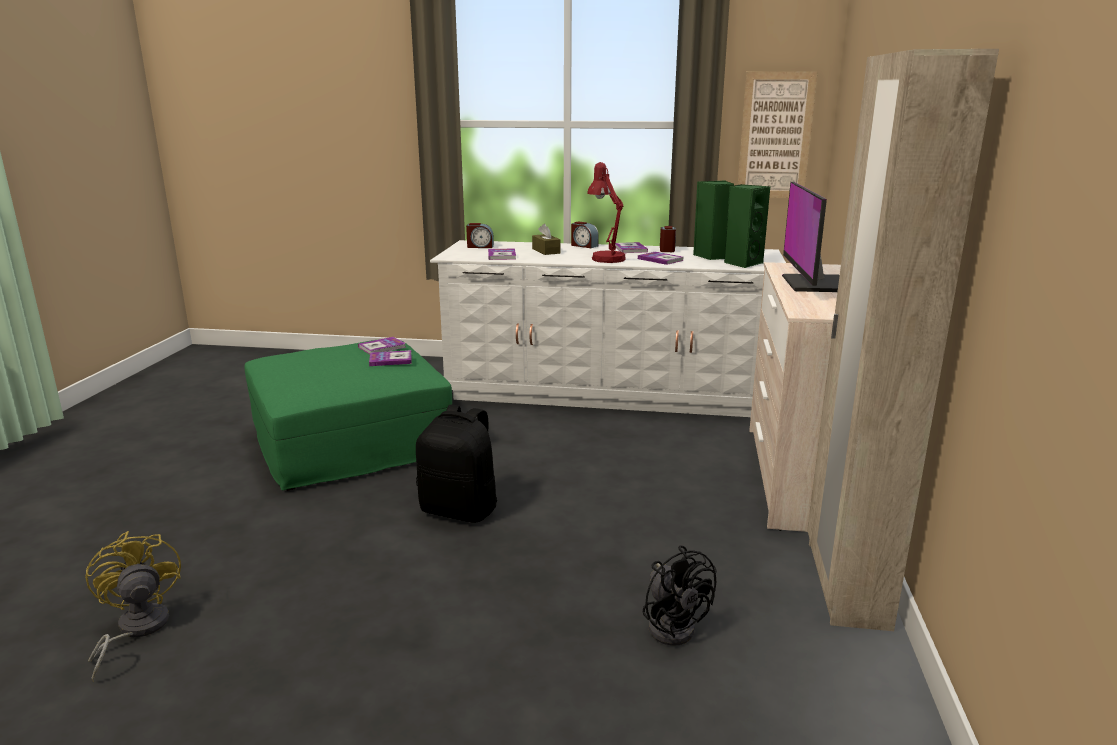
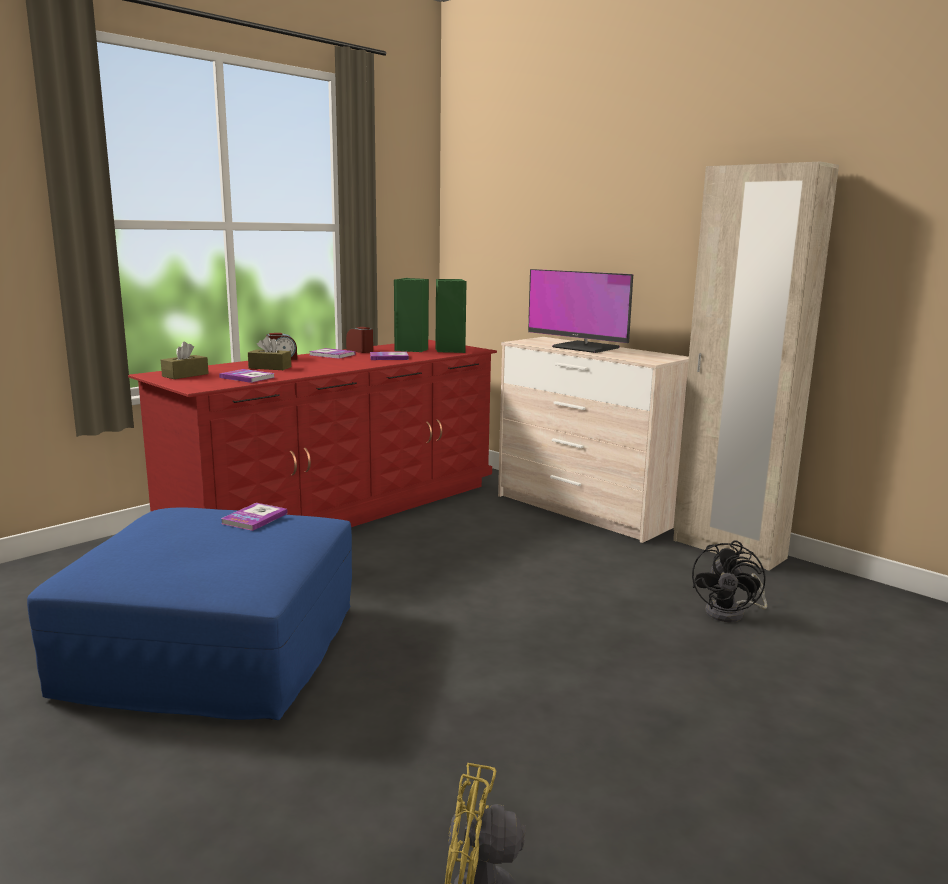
camera: 55 degrees left, 5 degrees down
green ottoman [244,340,452,491] -> blue ottoman [27,507,352,720]
book [358,337,406,354] -> none
black backpack [416,405,497,523] -> none
white dresser [430,240,786,417] -> red dresser [128,340,497,527]
alarm clock [466,223,494,248] -> brown tissue box [161,342,209,379]
red table lamp [587,162,626,263] -> none
black fan [643,545,717,646] -> black fan turned 105 degrees clockwise [692,541,767,622]
picture [738,72,817,198] -> none

